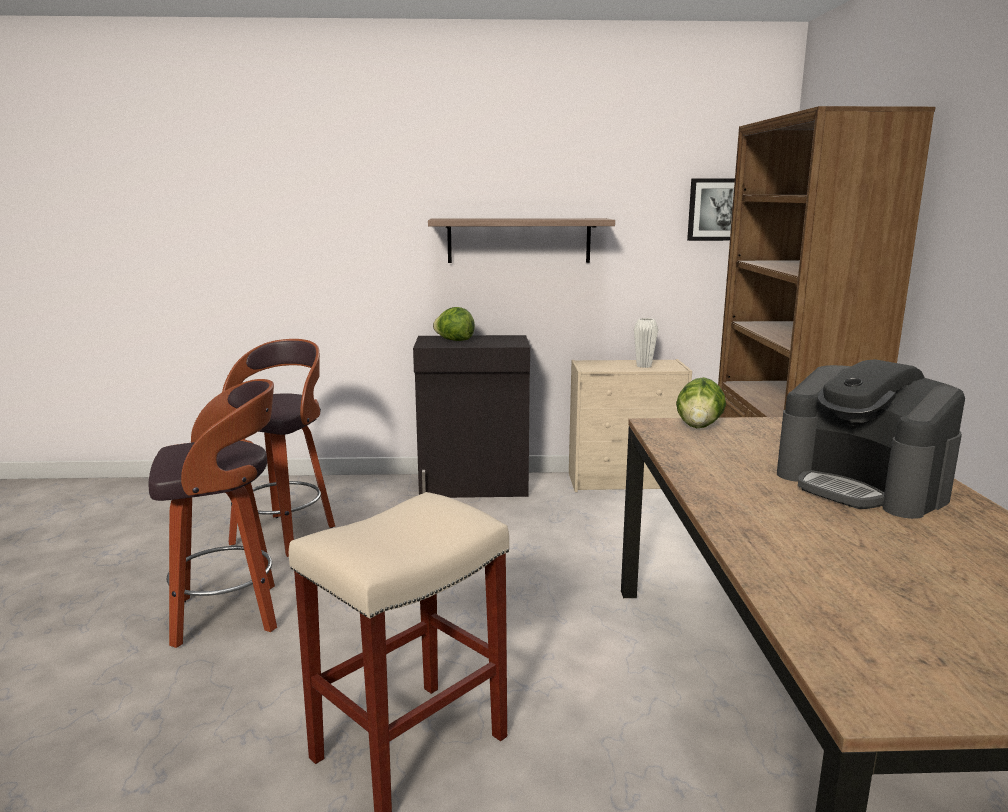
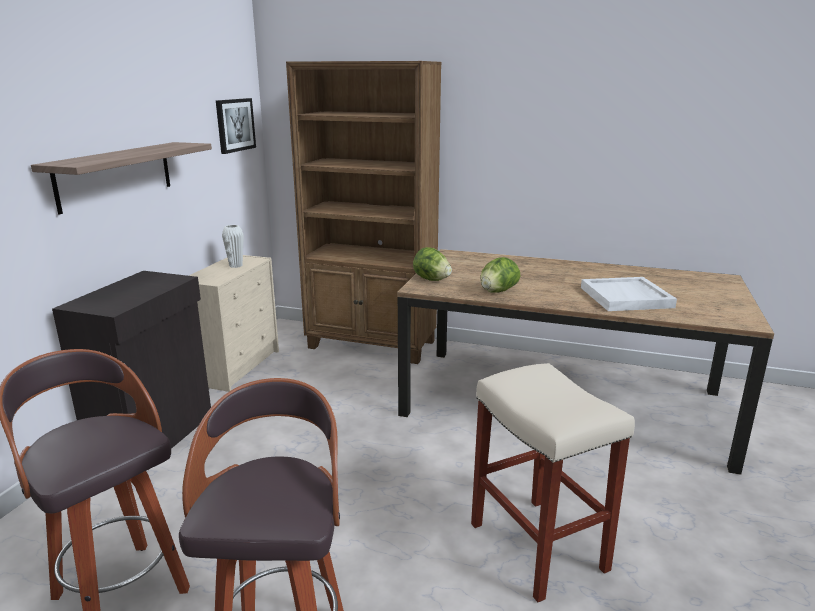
camera: 70 degrees left, 5 degrees up
lettuce [433,307,475,341] -> lettuce moved to [480,257,520,293]
coffee machine [777,359,965,519] -> none
none -> white tray [581,277,677,311]

